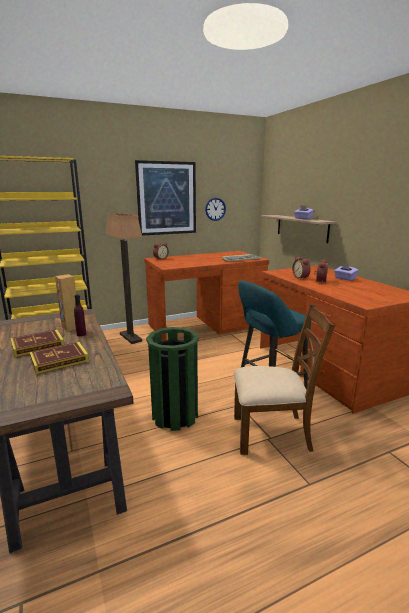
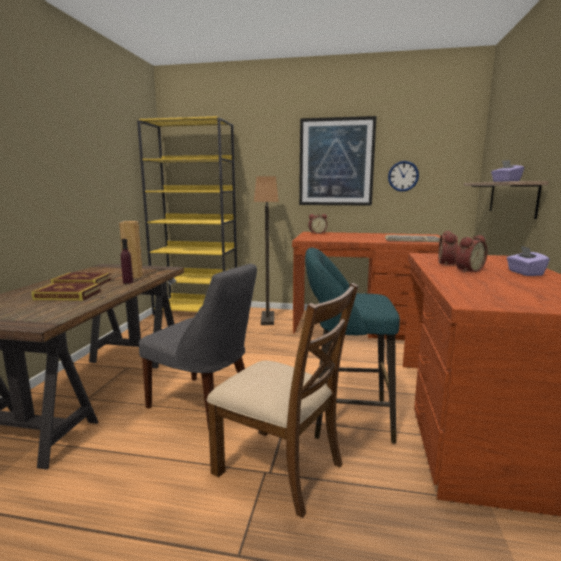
camera: 35 degrees right, 5 degrees down
green trash can [146,327,199,431] -> grey chair [139,263,257,430]

